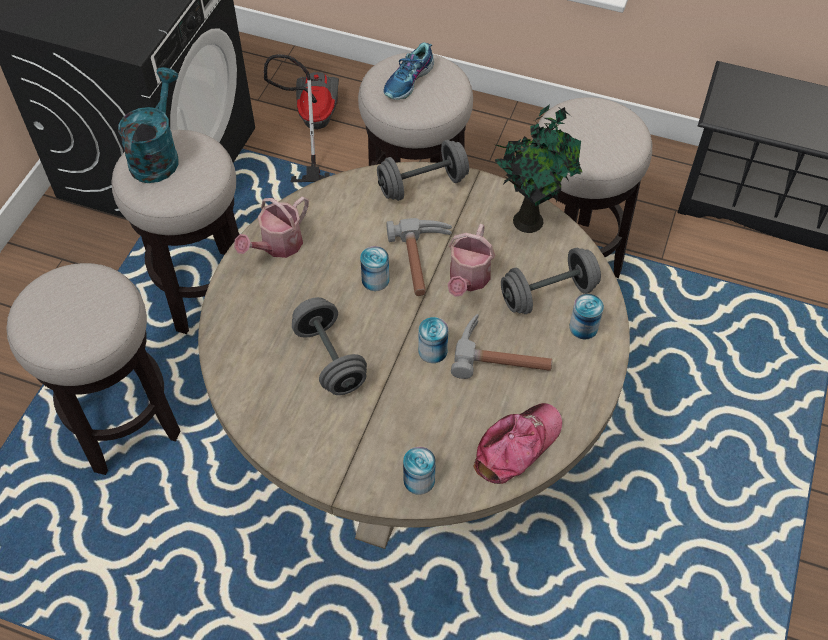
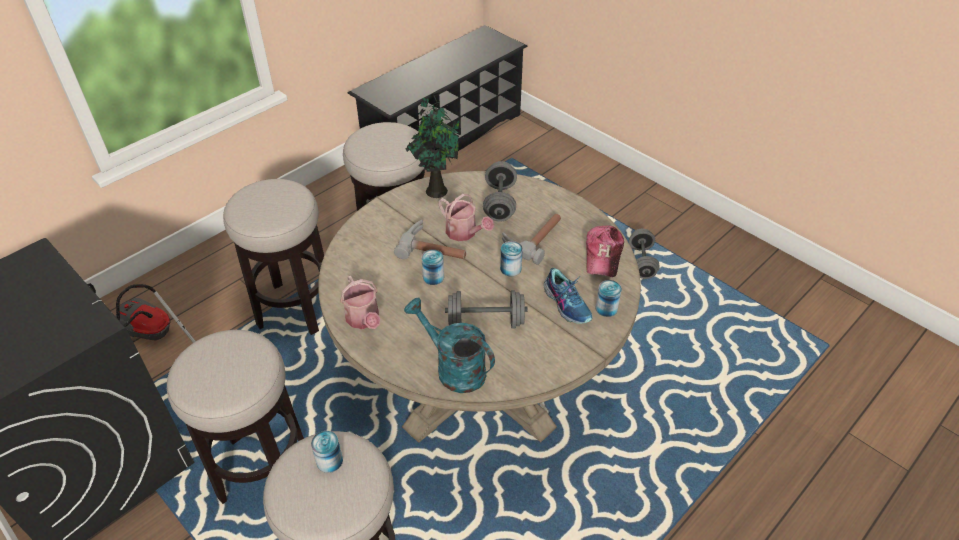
camera: 65 degrees left, 10 degrees down
turquoise watering can [118,67,178,183] -> turquoise watering can moved to [404,298,495,393]
grey dumbbell [377,140,469,201] -> grey dumbbell moved to [629,229,660,279]
shoe [383,42,434,100] -> shoe moved to [544,268,592,324]
cap [473,403,562,484] -> cap turned 150 degrees counterclockwise [586,225,624,277]
can [569,294,604,339] -> can moved to [311,431,343,473]

